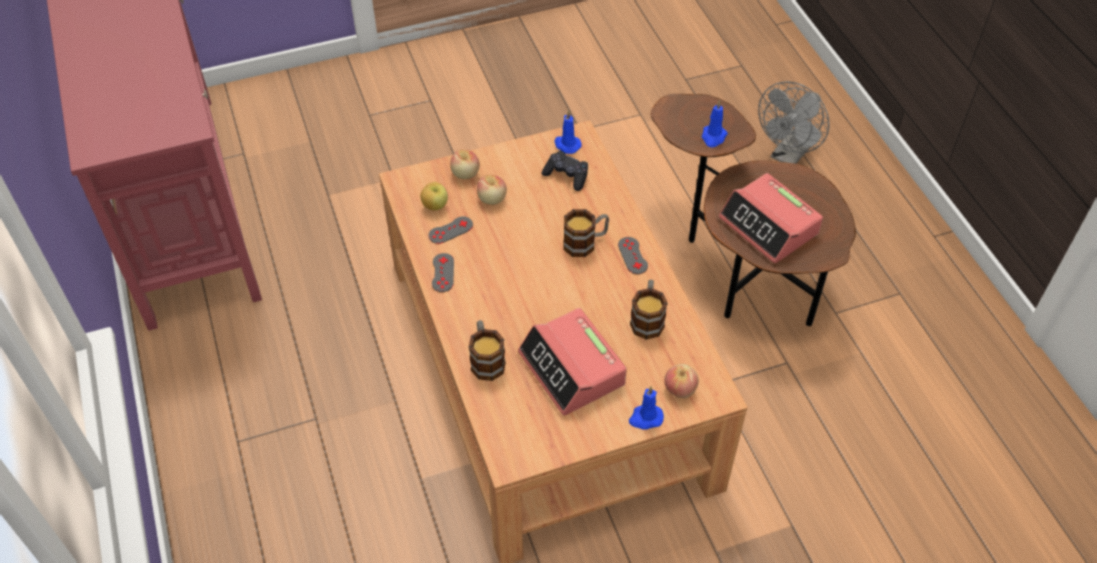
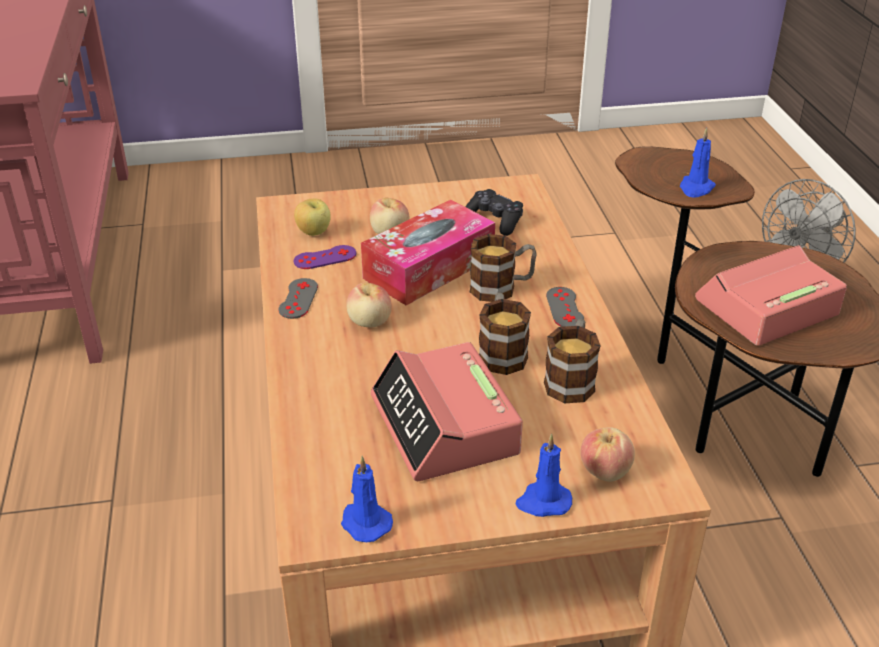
camera: 10 degrees right, 15 degrees down
grey game controller [428,216,473,244] -> purple game controller [294,245,356,269]
apple [450,149,480,179] -> apple moved to [346,282,392,327]
mug [469,320,506,381] -> mug moved to [479,293,531,375]
blue candle [554,110,582,154] -> blue candle moved to [341,456,393,542]
alarm clock [719,173,823,263] -> alarm clock turned 90 degrees clockwise [695,245,847,346]
none -> tissue box [361,200,495,305]

